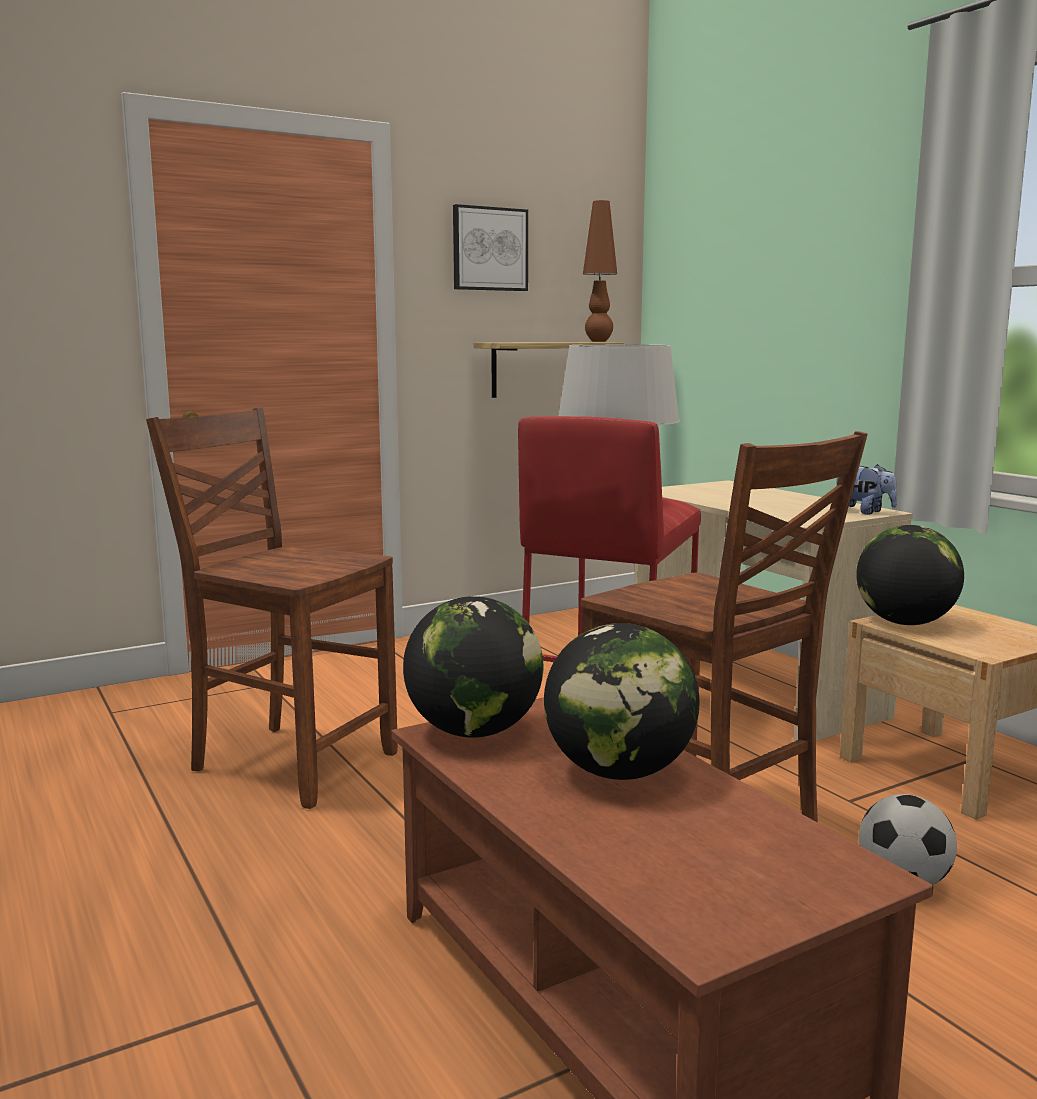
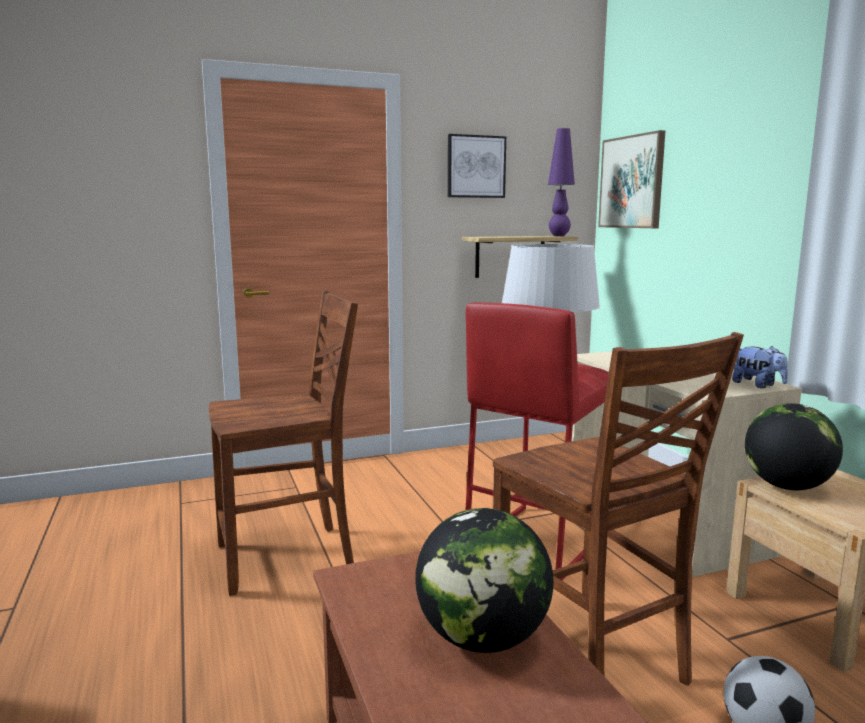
camera: 10 degrees right, 0 degrees up
brown chair [146,408,398,809] -> brown chair turned 120 degrees clockwise [209,291,358,596]
globe [403,596,543,738] -> none
brown table lamp [583,200,617,342] -> purple table lamp [548,128,575,236]
none -> picture [598,130,665,228]

